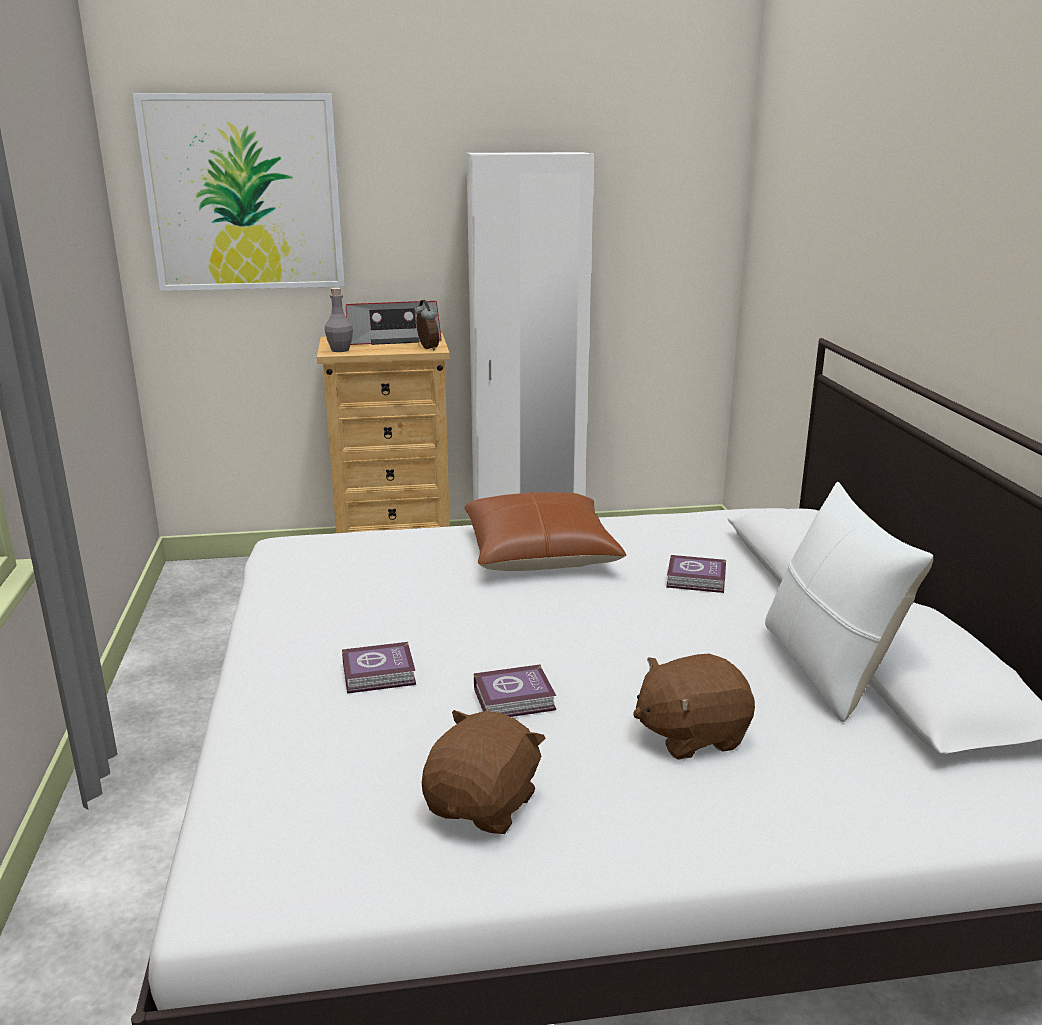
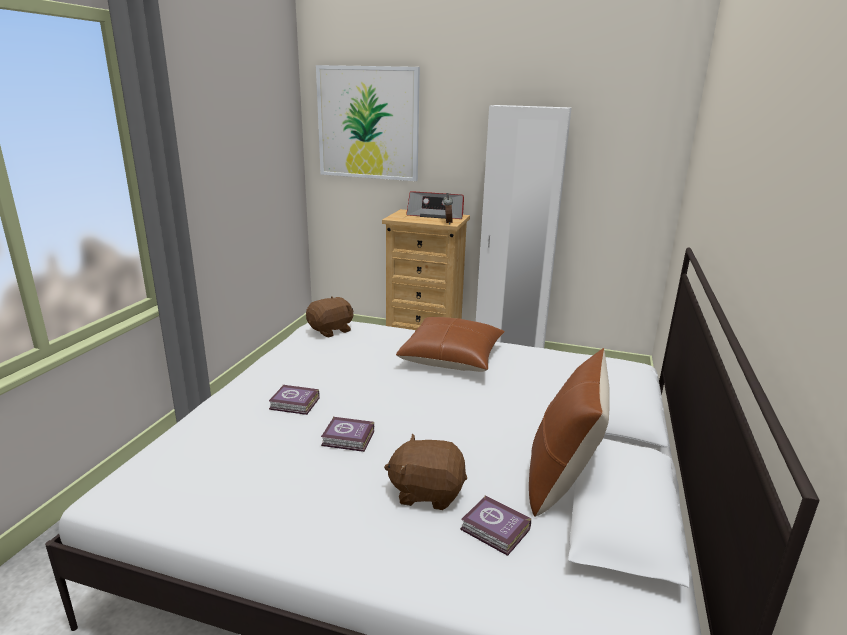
camera: 25 degrees right, 0 degrees up
grey bottle [325,288,353,352] -> none
brown plush toy [422,710,546,834] -> brown plush toy moved to [306,296,353,337]
book [666,555,726,593] -> book moved to [460,495,531,556]
white pillow [765,482,933,722] -> brown pillow [529,348,610,517]

